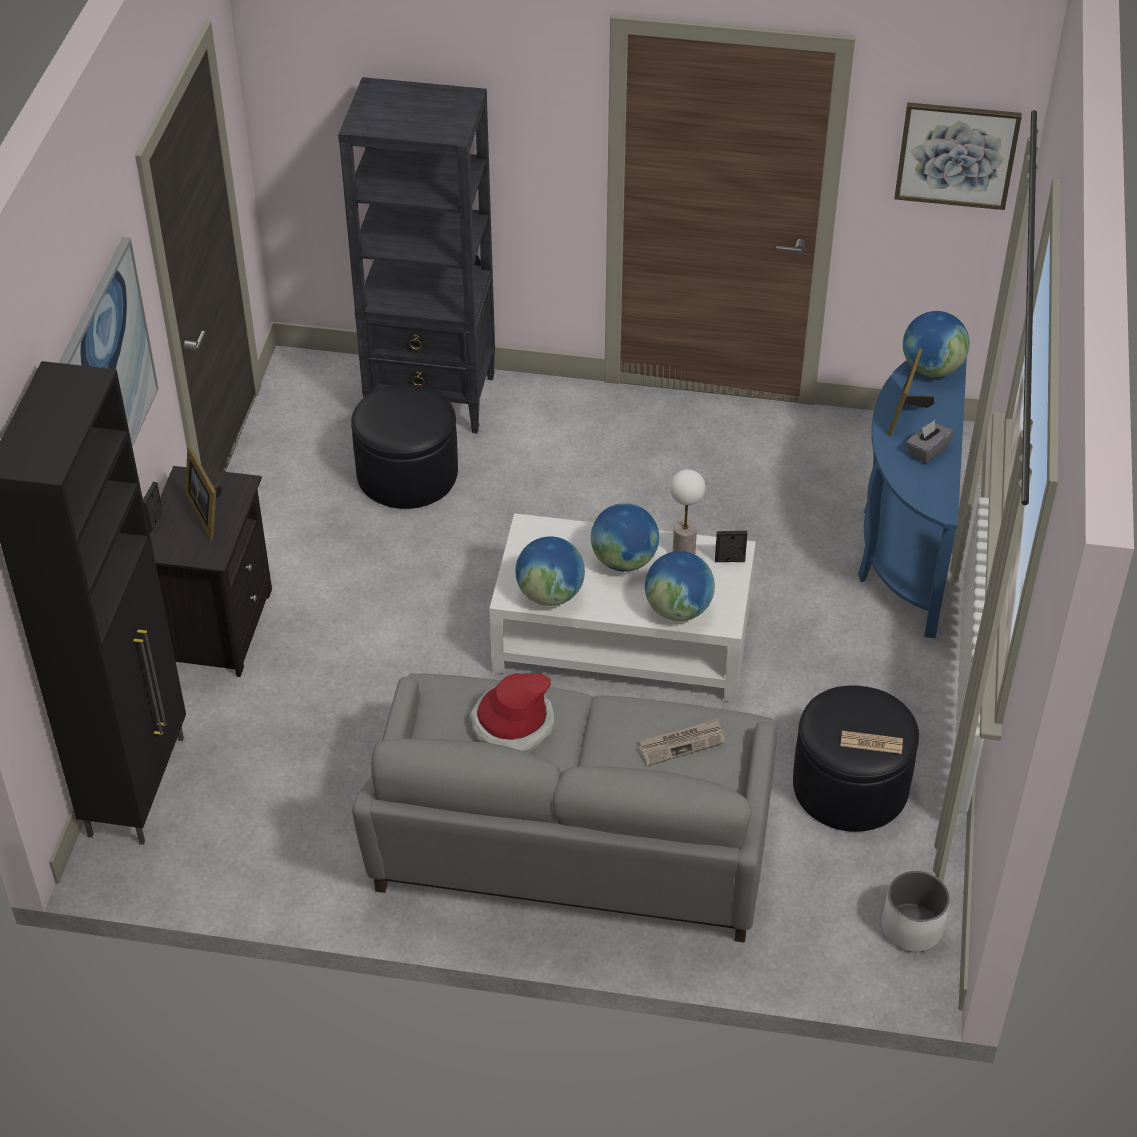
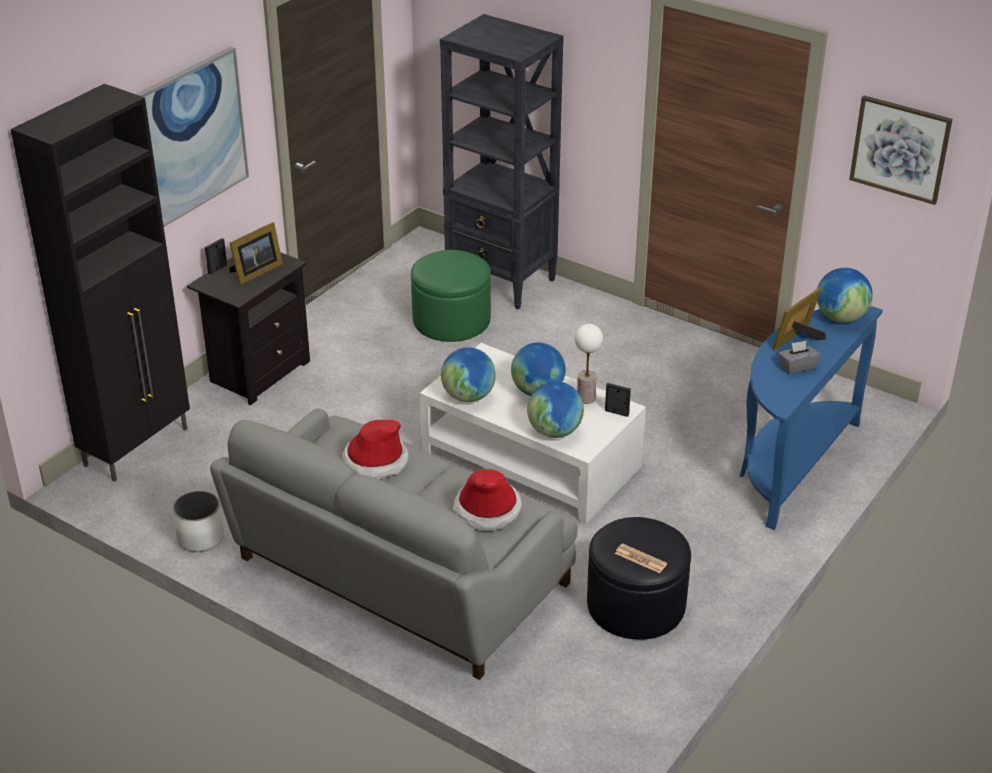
camera: 25 degrees right, 10 degrees down
picture frame [185,446,222,540] -> picture frame turned 135 degrees counterclockwise [229,222,283,285]
black ottoman [351,384,458,509] -> green ottoman [411,250,491,342]
newspaper [638,719,725,766] -> hat [453,469,522,530]
white planter [882,871,950,952] -> white planter moved to [172,491,224,552]

